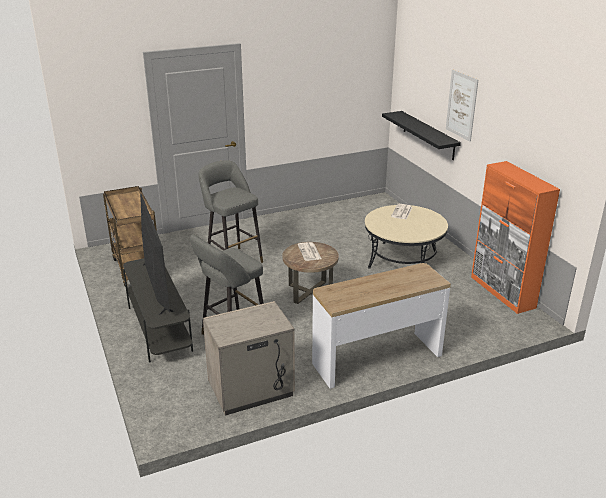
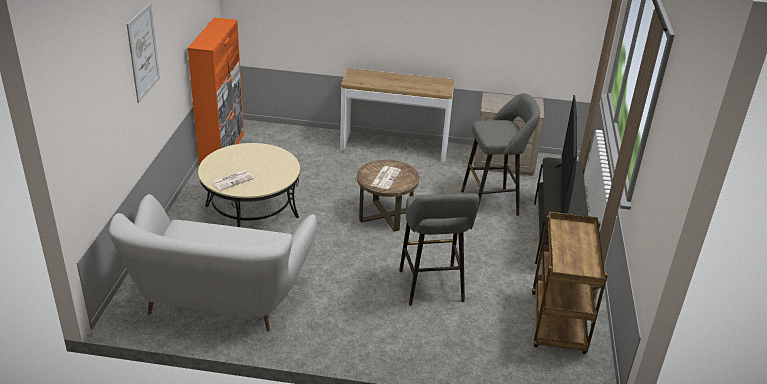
camera: 150 degrees left, 5 degrees up
black shelf [382,111,461,160] -> none
none -> white sofa [109,194,317,331]

